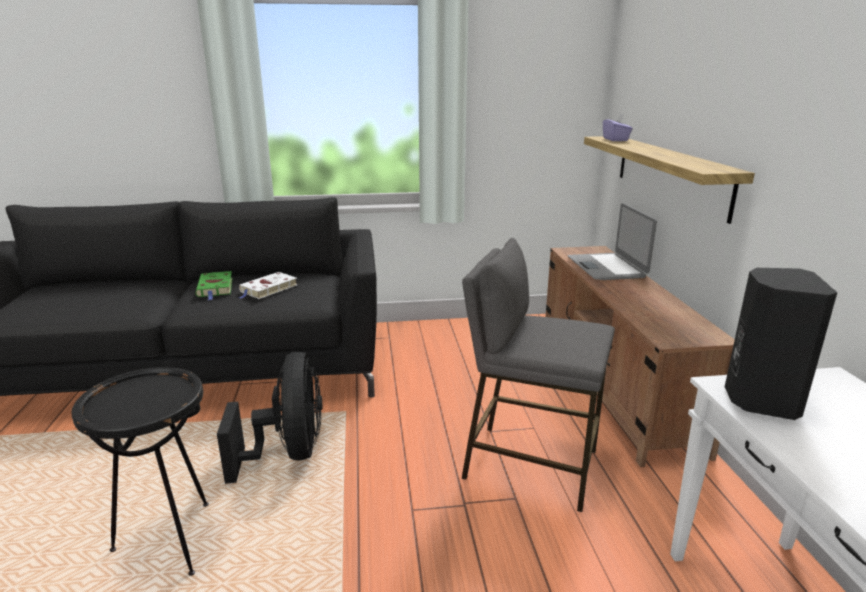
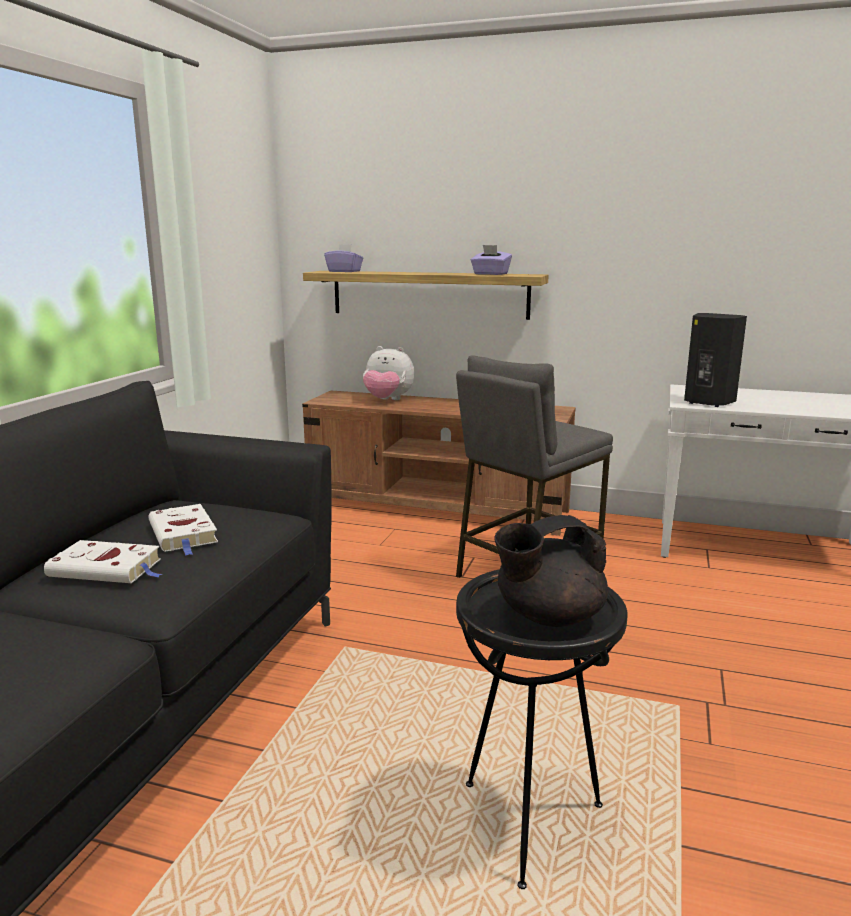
camera: 65 degrees left, 5 degrees down
green book [195,271,233,300] -> white book [44,540,162,583]
black fan [217,352,322,484] -> none
laptop [568,203,657,280] -> plush toy [363,346,415,400]
none -> purple tissue box [471,245,512,275]
none -> black teapot [494,515,608,627]

